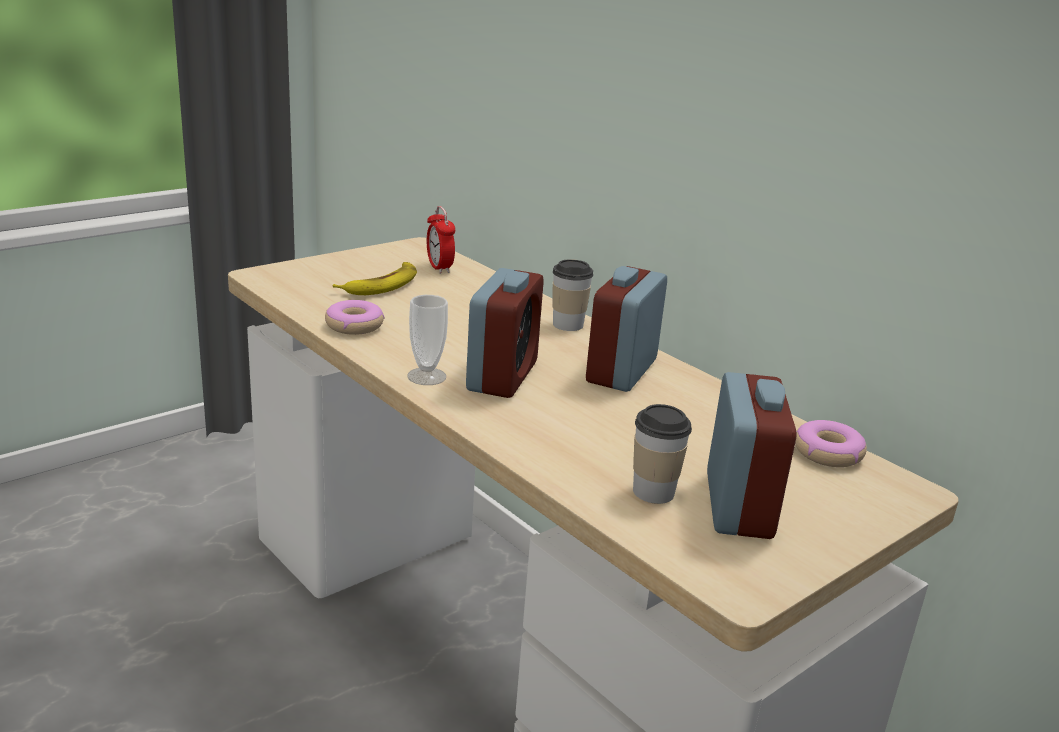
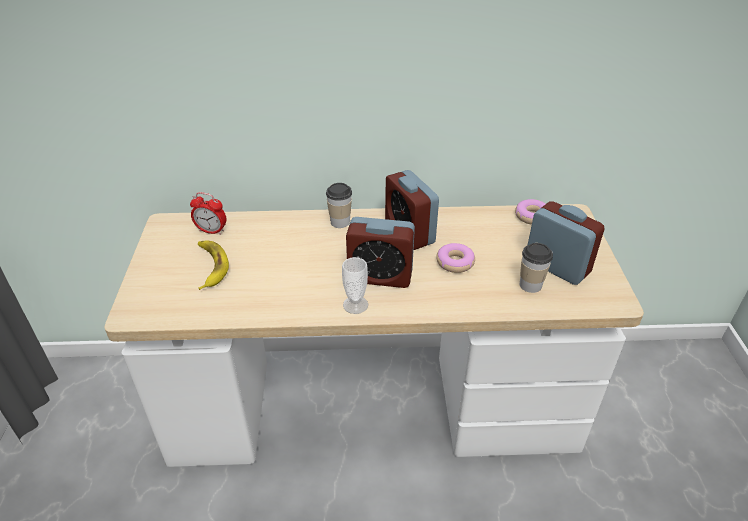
camera: 50 degrees left, 15 degrees up
donut [325,300,385,335] -> donut moved to [436,243,475,273]
alarm clock [466,268,544,398] -> alarm clock turned 135 degrees clockwise [346,217,415,288]

